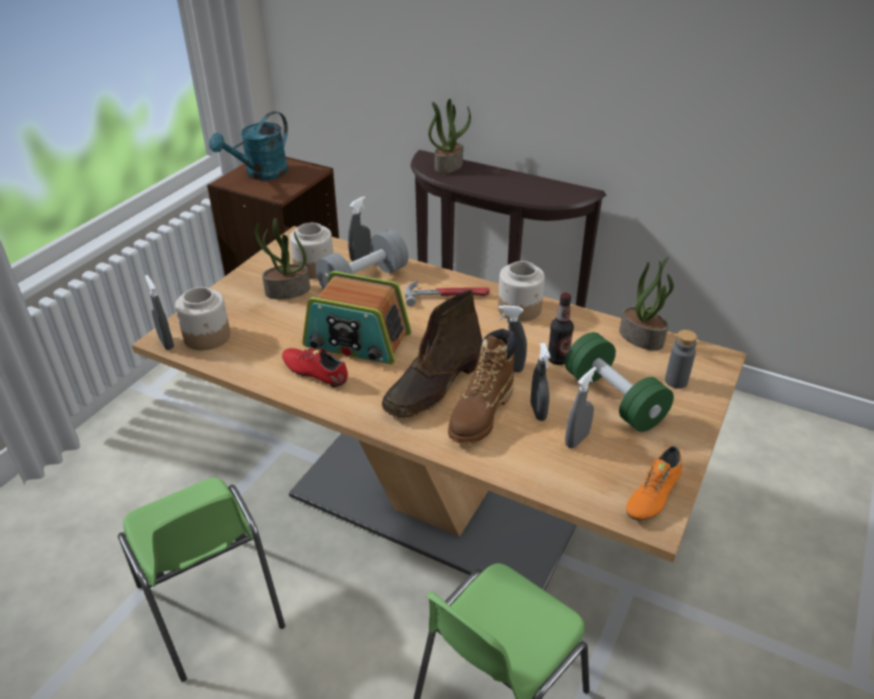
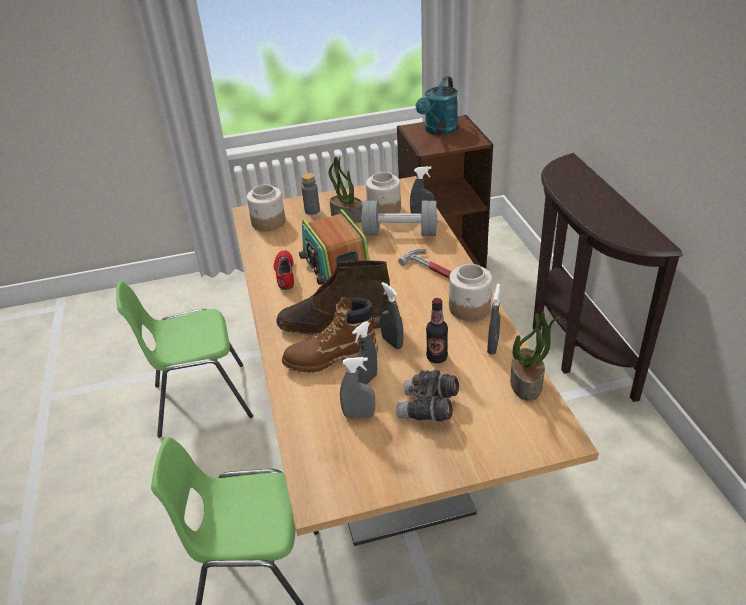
camera: 50 degrees right, 0 degrees up
green chair [118,478,285,682] -> green chair turned 60 degrees clockwise [116,281,253,438]
grey spray bottle [145,275,174,350] -> grey spray bottle moved to [487,284,500,355]
turquoise watering can [209,111,288,180] -> turquoise watering can turned 60 degrees counterclockwise [416,76,458,135]
potted plant [428,99,471,174] -> none
green dumbbell [565,332,674,432] -> grey binoculars [396,370,459,421]
orange shoe [626,445,682,520] -> none
grey bottle [665,330,697,389] -> grey bottle moved to [302,173,320,215]

